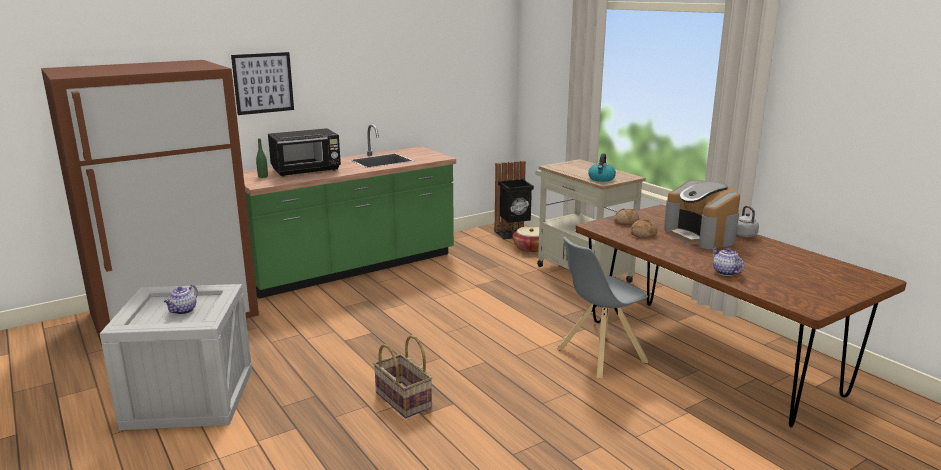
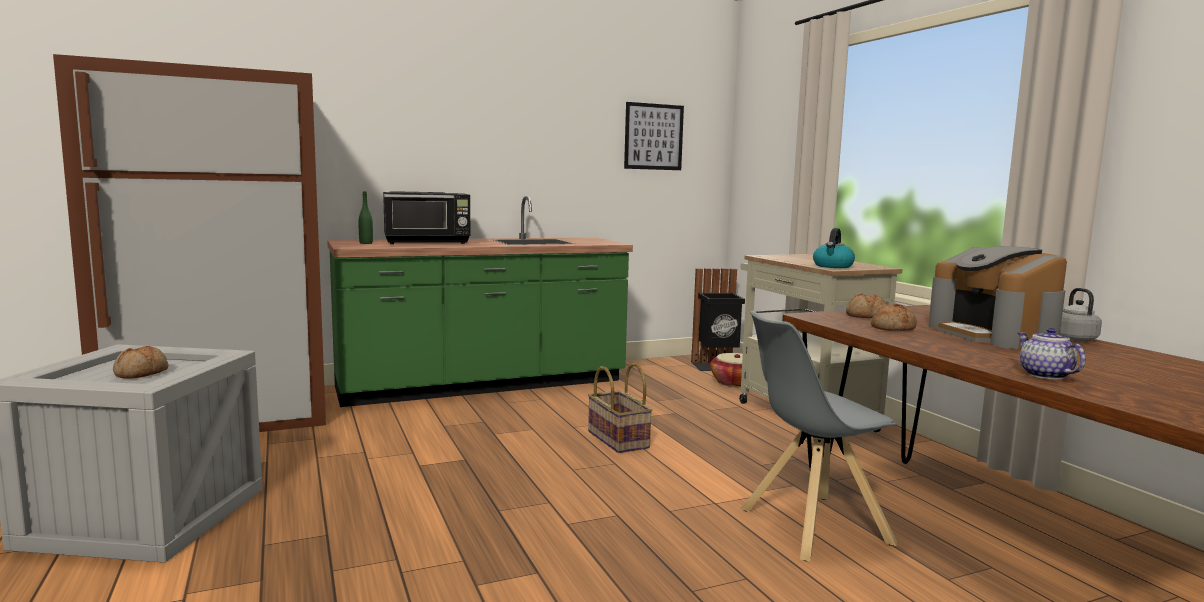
camera: 10 degrees right, 10 degrees down
teapot [164,285,198,314] -> bread [113,346,169,379]
picture [231,52,294,115] -> picture moved to [624,102,684,170]
basket [373,335,432,418] -> basket moved to [588,363,652,453]

